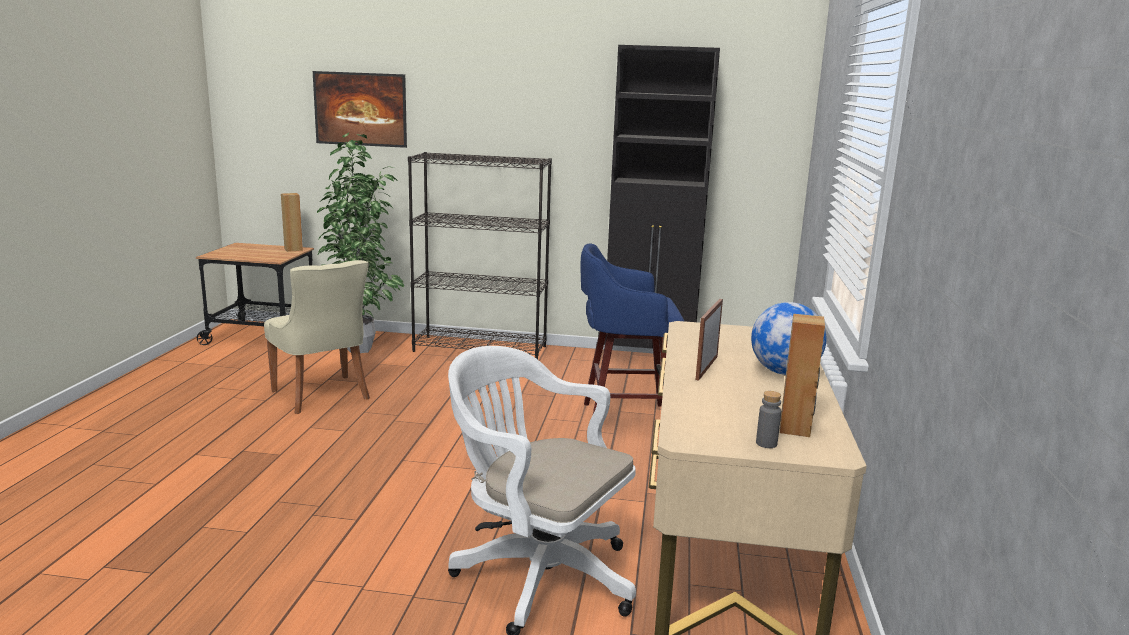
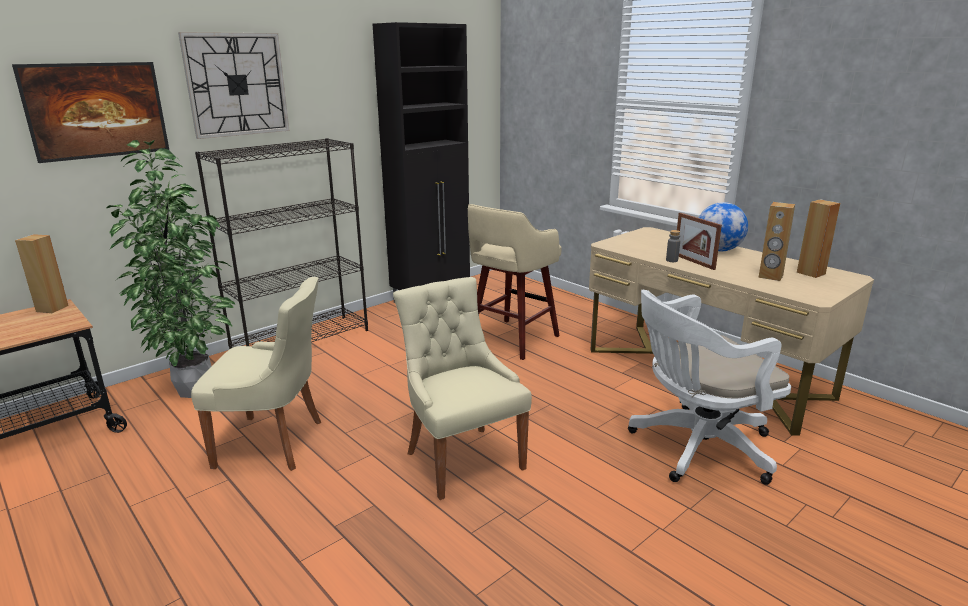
camera: 50 degrees left, 5 degrees up
blue stool [581,243,684,414] -> beige stool [468,204,562,360]
grey bottle [756,391,781,448] -> grey bottle moved to [666,230,680,262]
none -> wall clock [178,32,289,139]
none -> beige chair [393,277,532,500]
none -> brown speaker [758,202,795,281]

